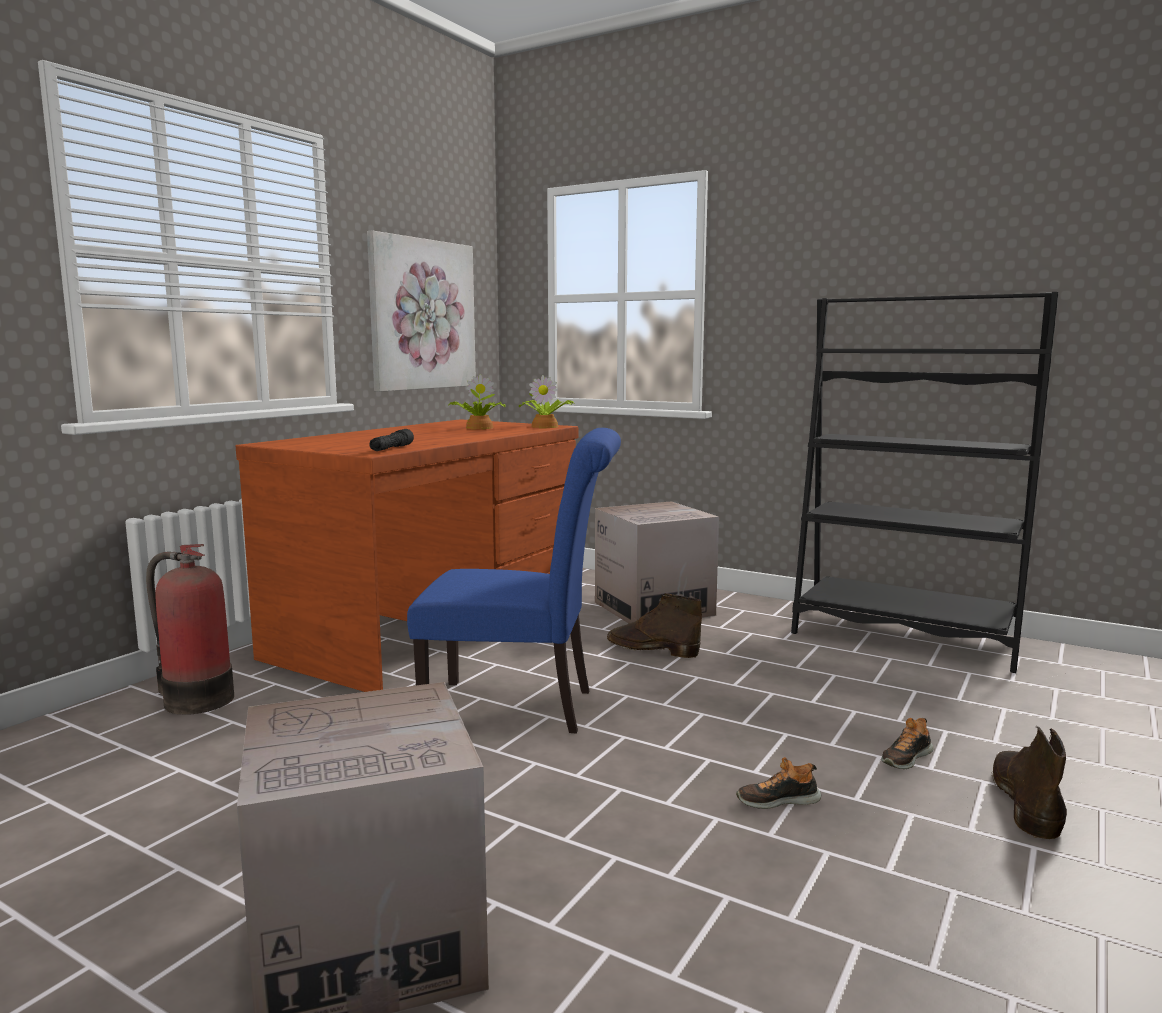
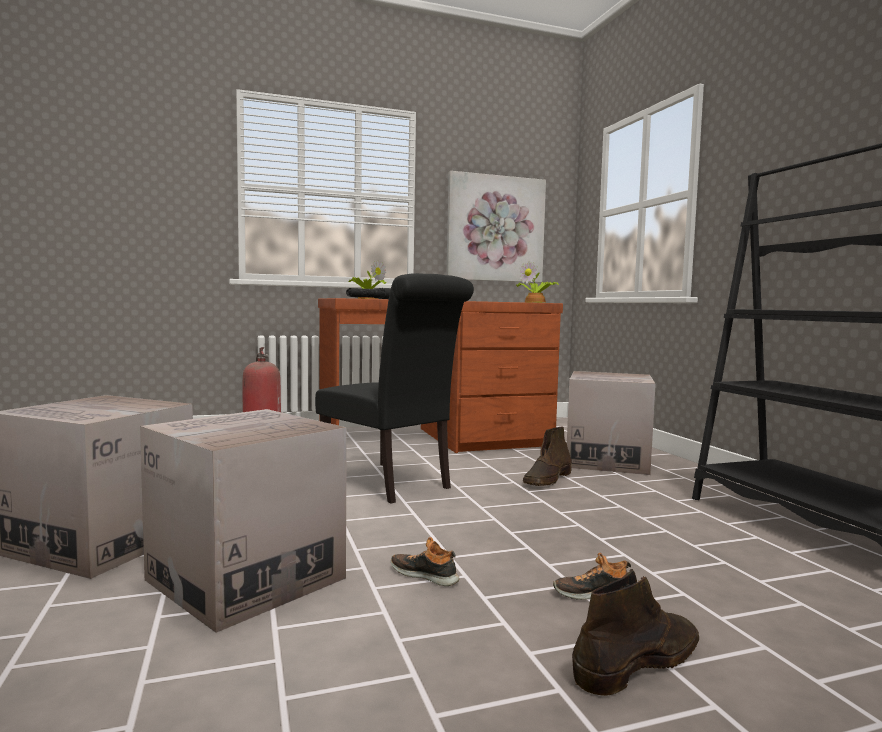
camera: 40 degrees right, 5 degrees down
blue chair [407,428,621,734] -> black chair [315,273,474,504]
potted plant [449,374,505,429] -> potted plant moved to [349,260,387,299]
brown boot [607,593,702,658] -> brown boot turned 120 degrees counterclockwise [523,426,572,486]
none -> cardboard box [140,409,347,633]

